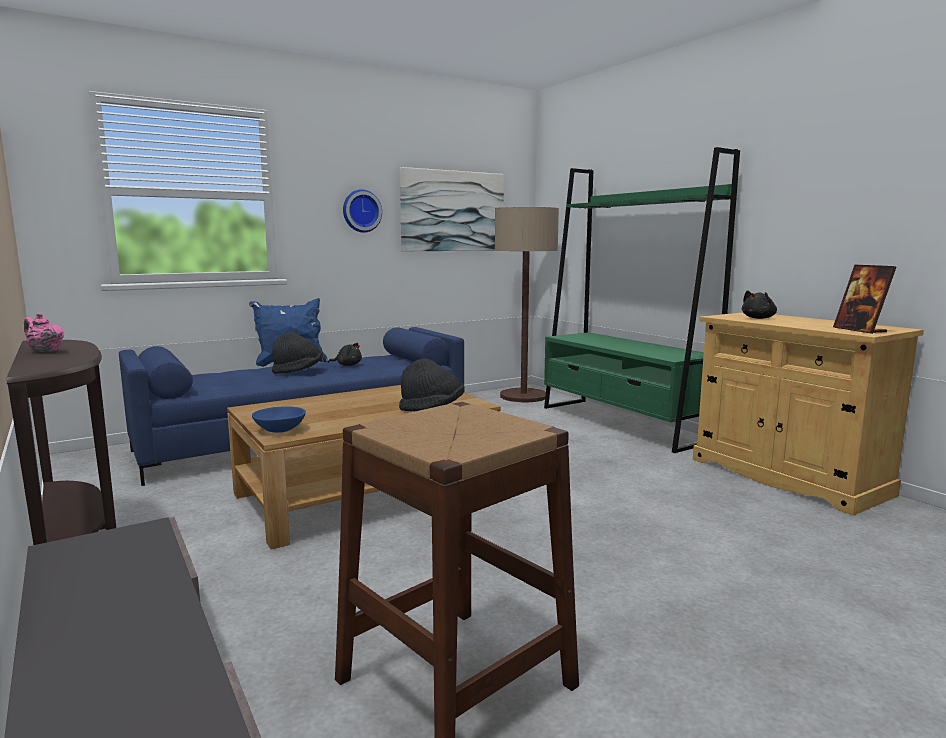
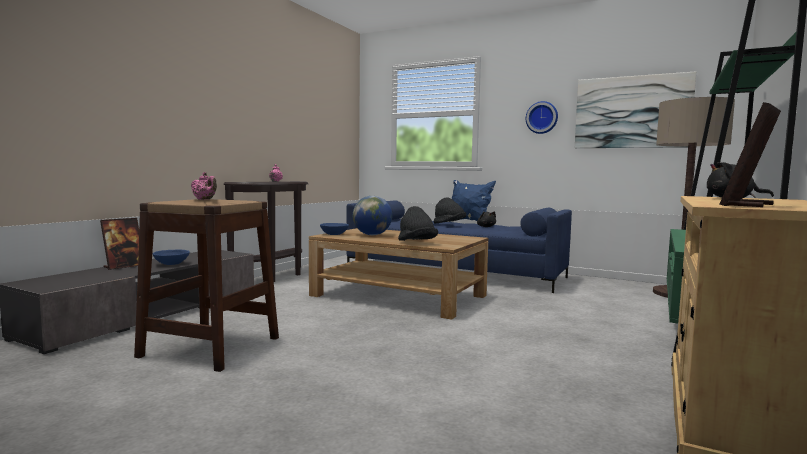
camera: 60 degrees right, 5 degrees down
none -> picture frame [100,218,139,270]
none -> blue bowl [153,250,190,265]
none -> pink teapot [191,172,217,200]
none -> globe [353,196,392,235]

